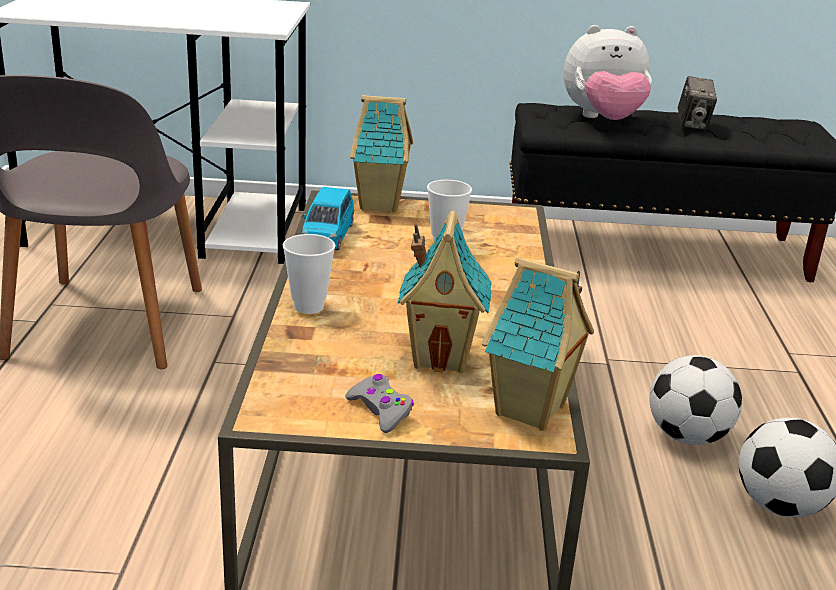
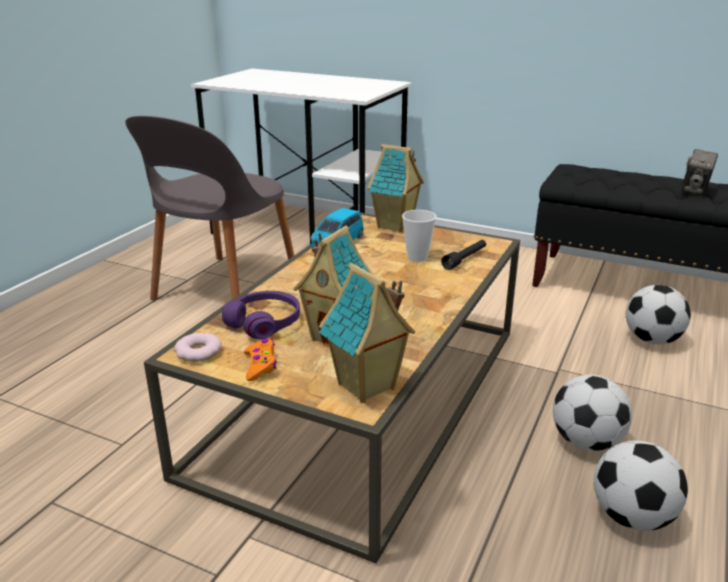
camera: 25 degrees right, 0 degrees up
cup [283,234,335,314] -> none
grey game controller [345,374,414,433] -> orange game controller [244,339,277,381]
plush toy [563,25,652,120] -> none
none -> donut [174,333,222,362]
none -> purple headphones [222,291,300,339]
none -> black flashlight [441,240,486,270]
none -> football [626,285,691,344]

